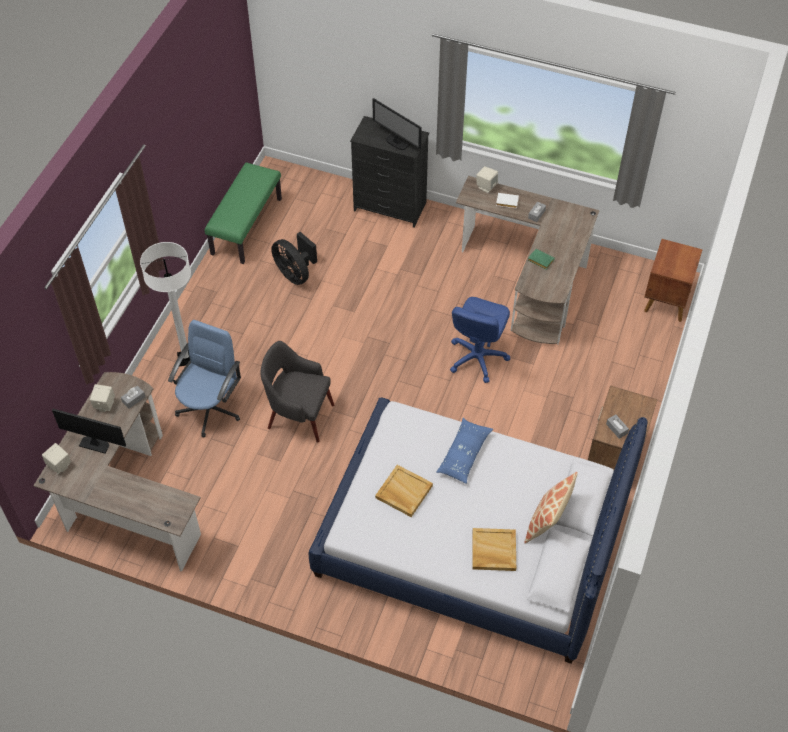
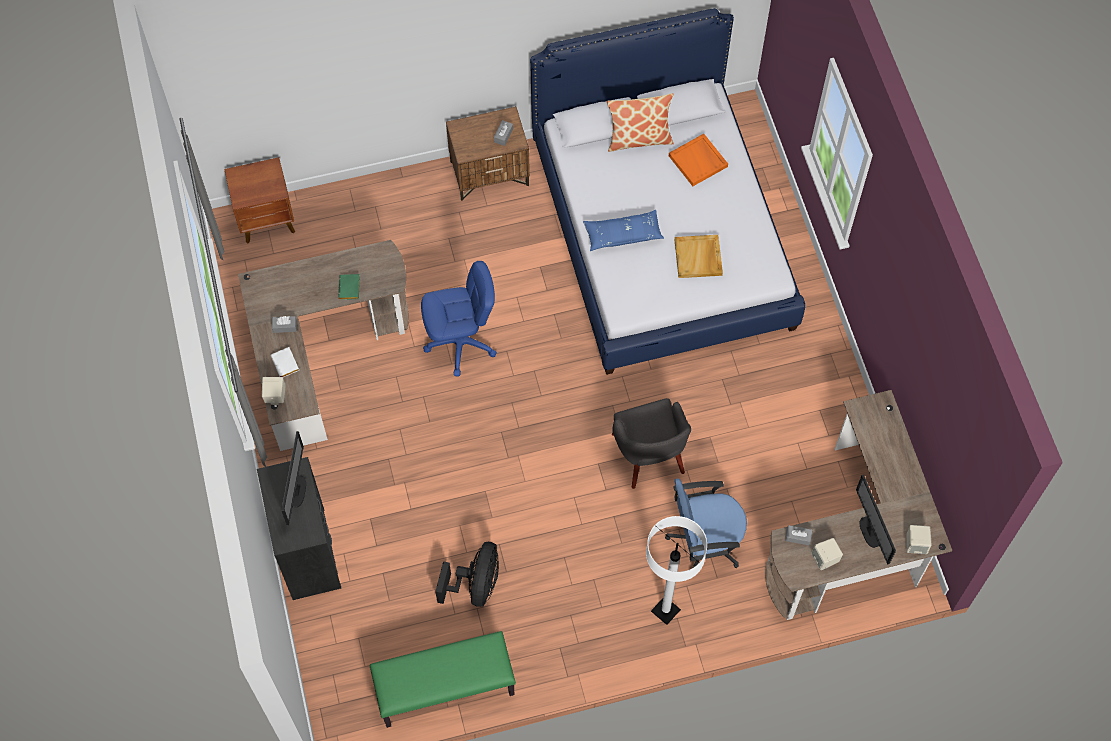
camera: 125 degrees left, 10 degrees up
beige tray [472,528,516,571] -> orange tray [669,134,728,186]

